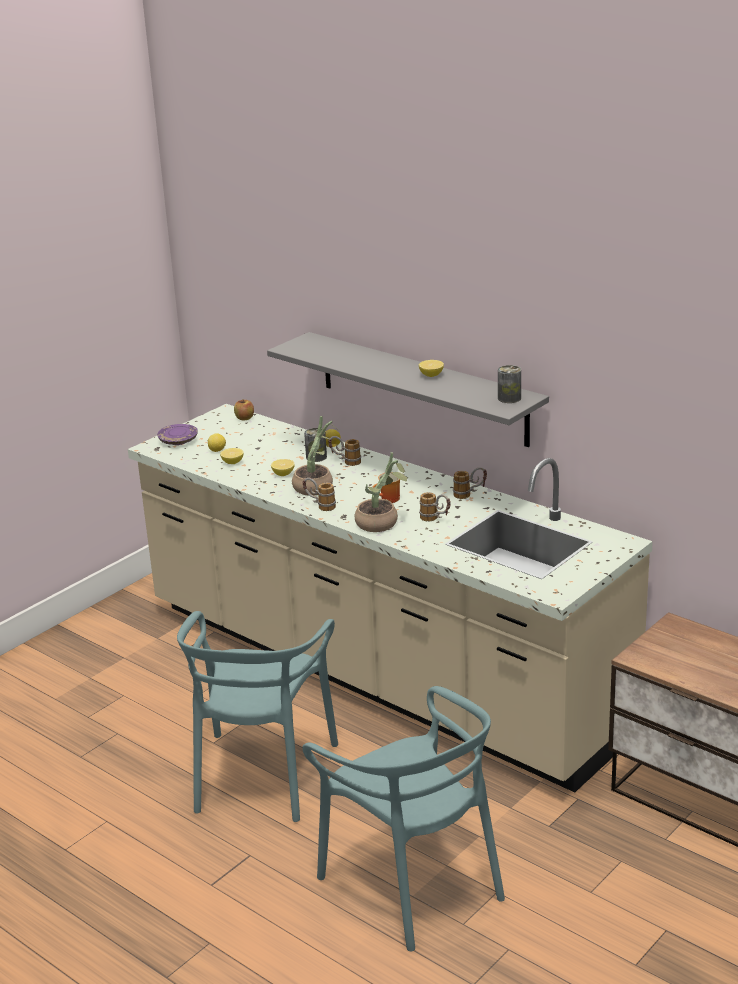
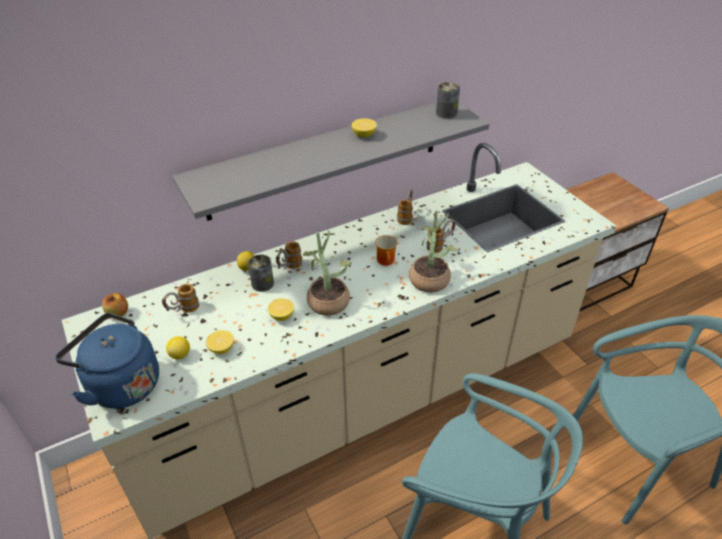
camera: 70 degrees left, 15 degrees up
purple plate [157,424,198,445] -> blue kettle [55,313,159,409]
mug [303,478,336,511] -> mug moved to [162,284,199,313]

